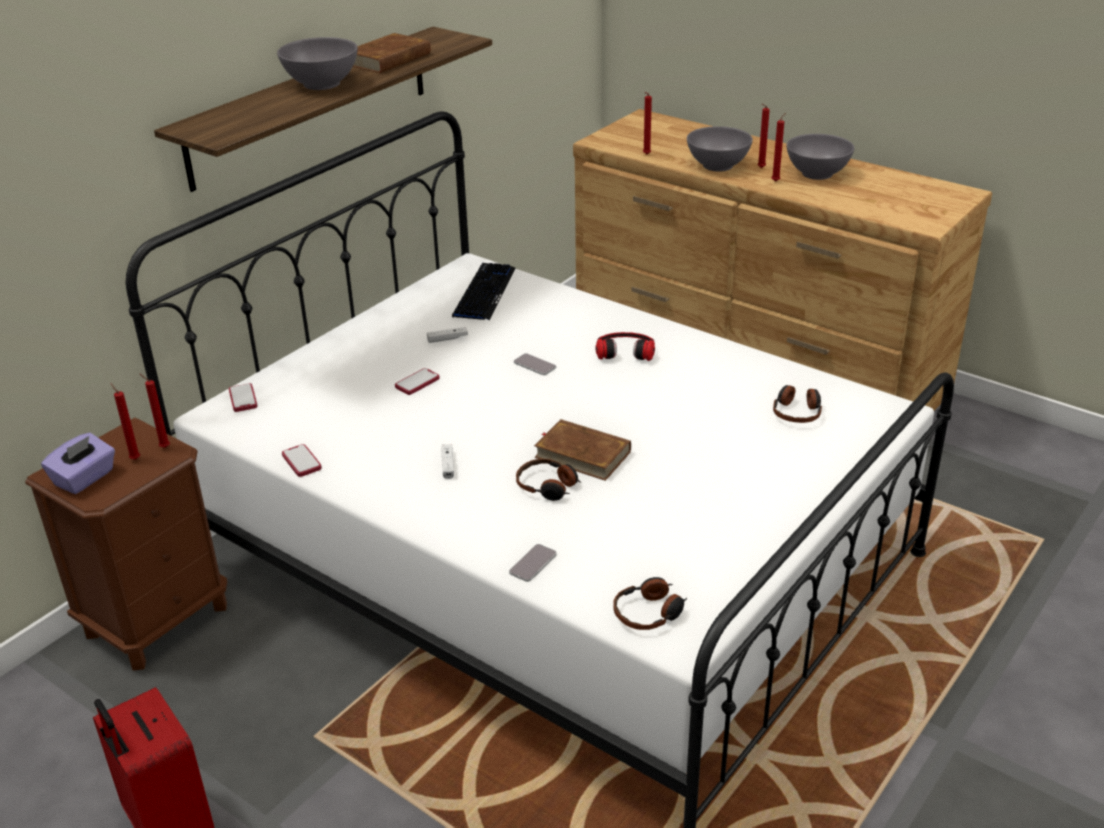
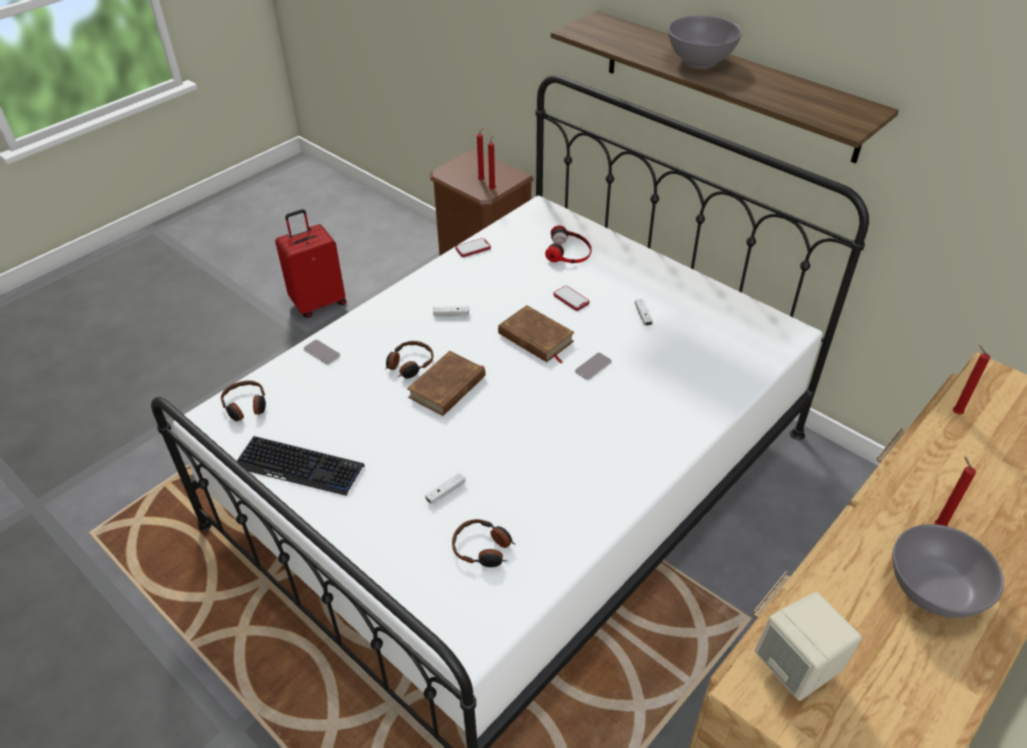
camera: 95 degrees right, 10 degrees up
purple tissue box [41,433,115,494] -> none
phone [229,383,258,412] -> none
brown book [353,33,431,73] -> brown book moved to [498,305,575,363]
keyboard [452,263,516,320] -> keyboard moved to [237,436,365,496]
headphones [596,332,655,361] -> headphones moved to [545,225,592,263]
grey bowl [687,126,753,172] -> none
red candle [772,113,786,182] -> none
none -> white game controller [425,473,465,504]
none -> beige speaker [755,592,862,701]

